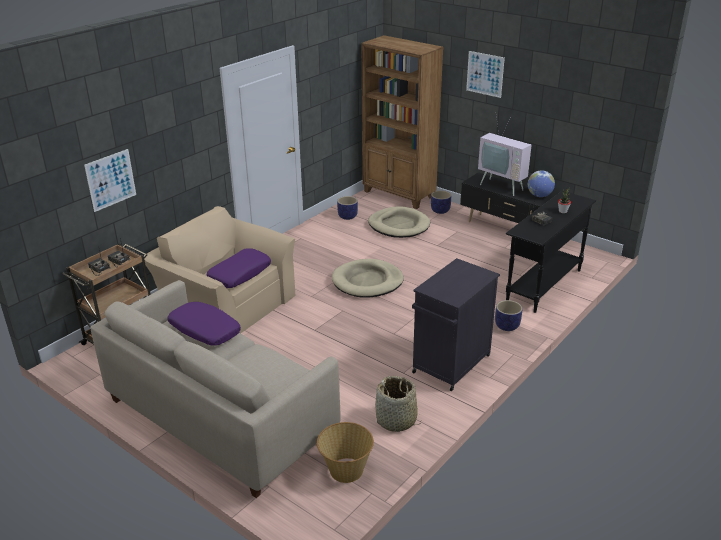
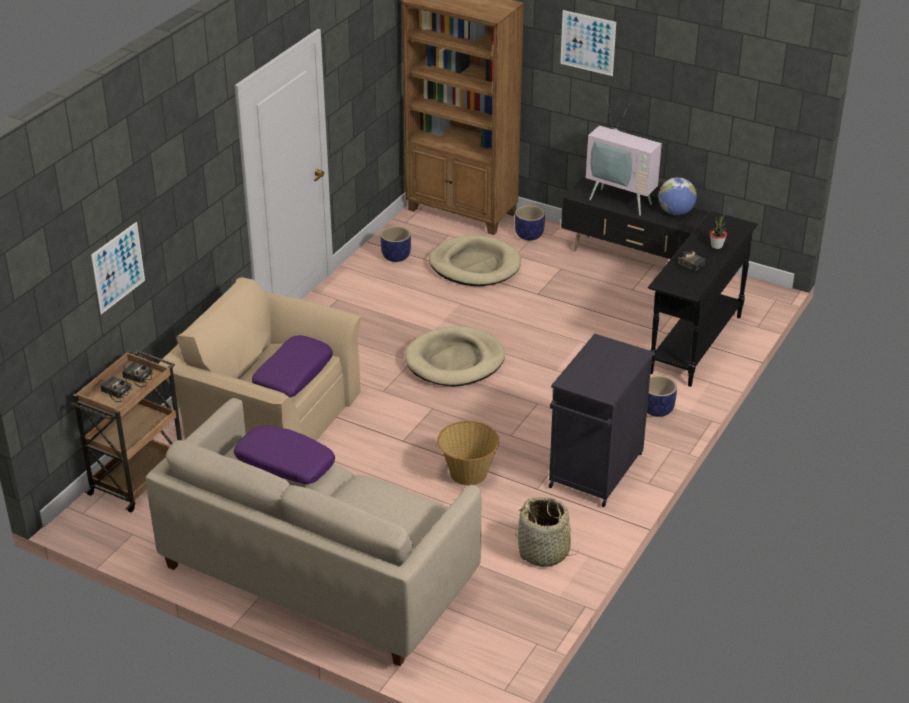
camera: 10 degrees left, 5 degrees up
basket [317,422,374,483] -> basket moved to [437,421,500,486]

